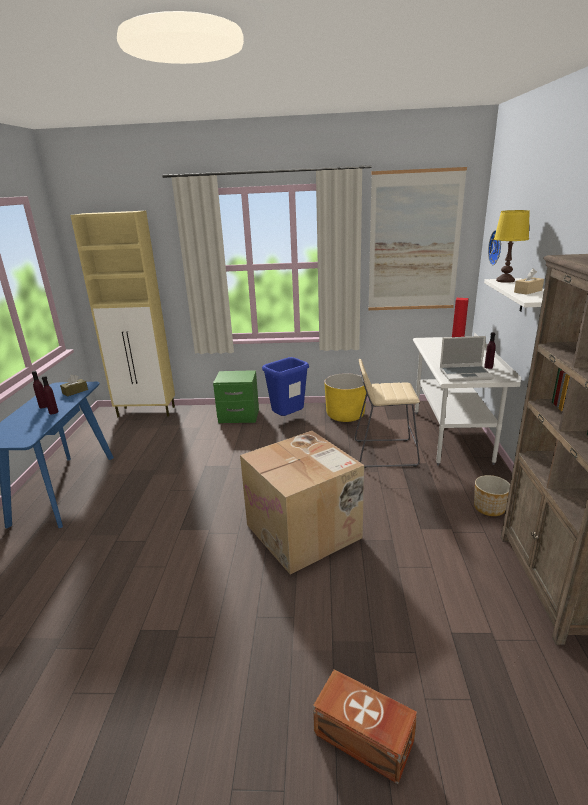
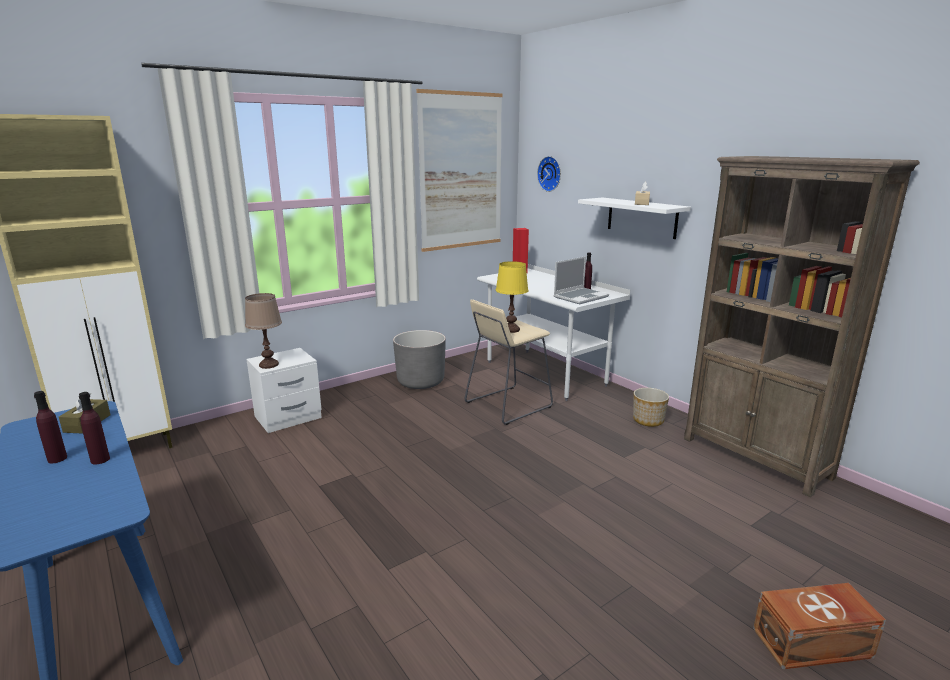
camera: 40 degrees left, 5 degrees down
green nightstand [213,370,259,423] -> white nightstand [246,348,322,433]
cardboard box [240,431,364,574] -> none
blue trash can [262,357,309,416] -> none
yellow planter [324,373,366,422] -> grey planter [393,330,446,389]
yellow table lamp [494,210,530,283] -> yellow table lamp moved to [496,261,529,333]
none -> brown table lamp [245,293,282,369]

